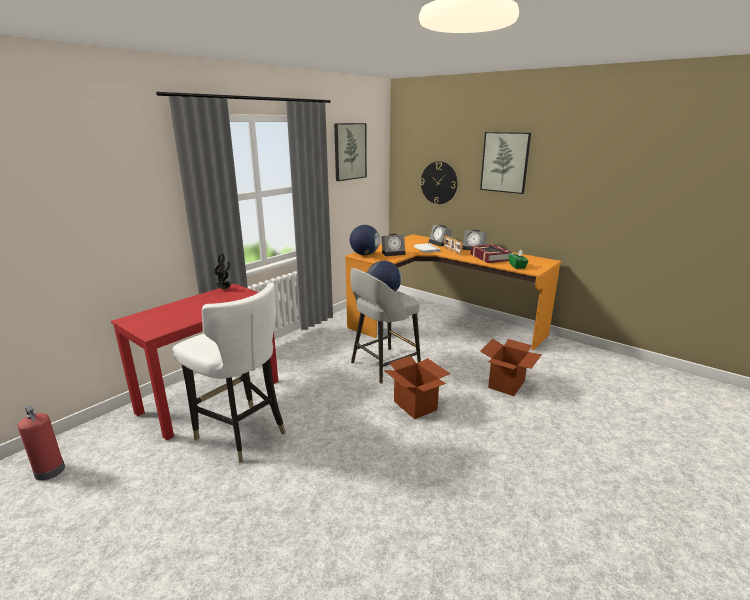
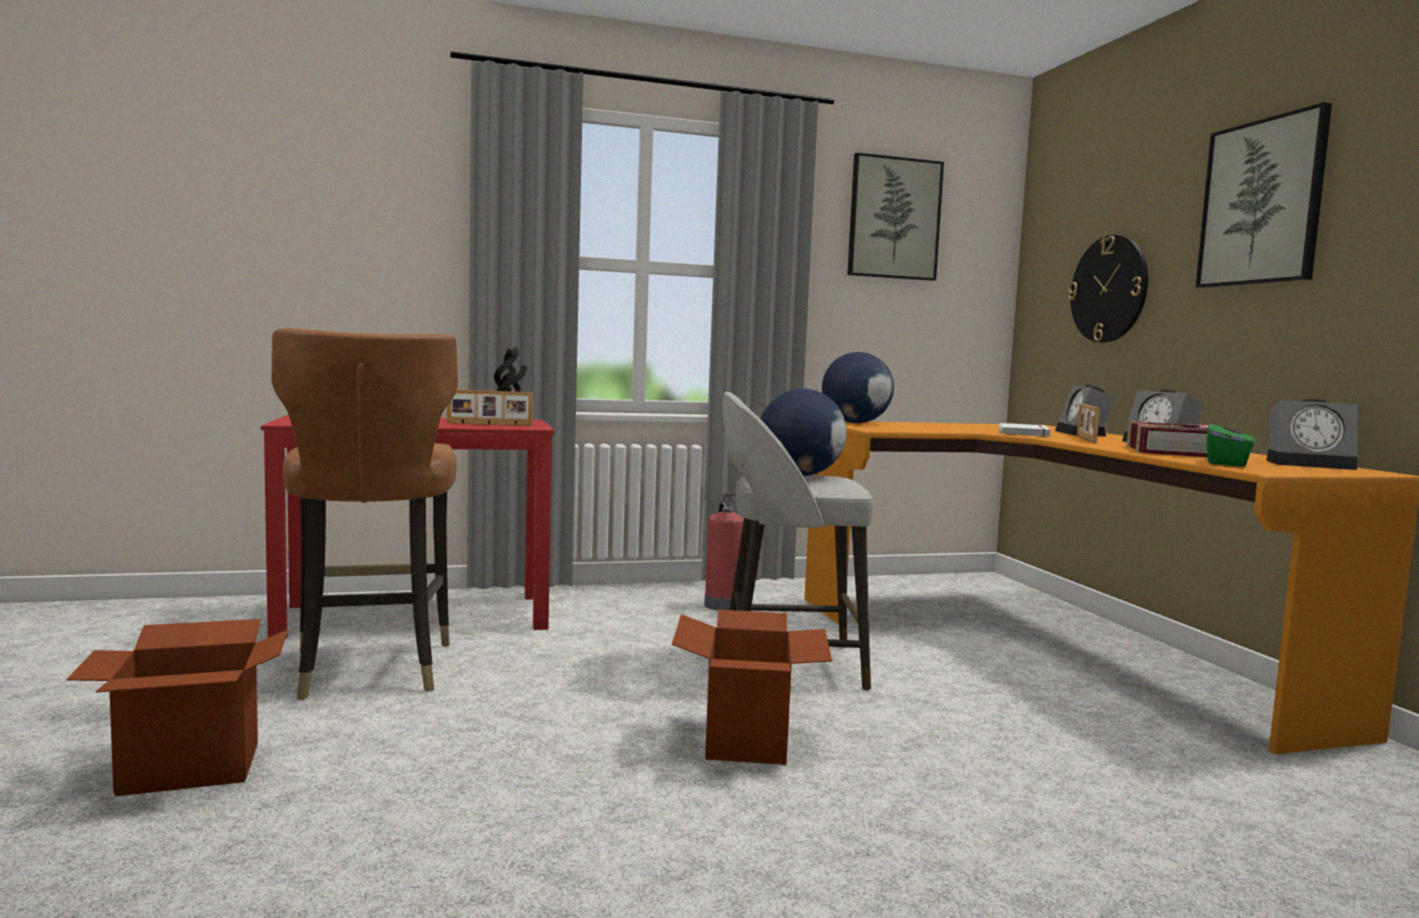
camera: 35 degrees right, 15 degrees down
fire extinguisher [18,405,65,481] -> fire extinguisher moved to [704,493,744,611]
white chair [173,283,286,463] -> brown chair [271,328,458,700]
alarm clock [381,234,406,256] -> alarm clock moved to [1266,399,1358,470]
cardboard box [480,339,542,396] -> cardboard box moved to [67,619,288,796]
none -> picture frame [447,390,533,426]

